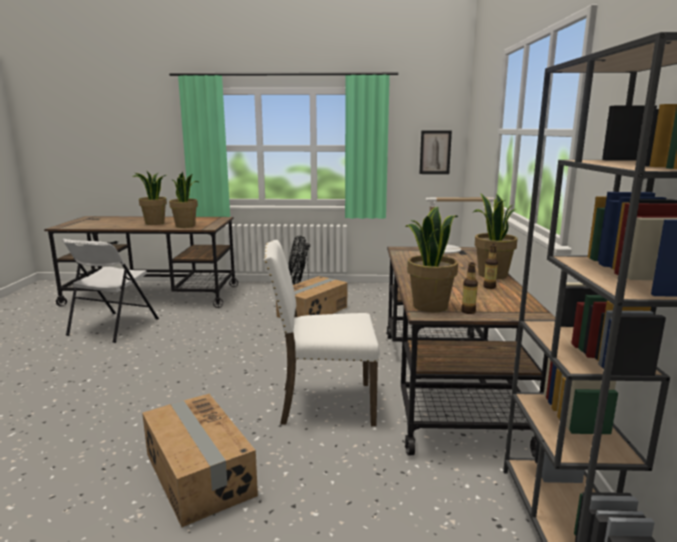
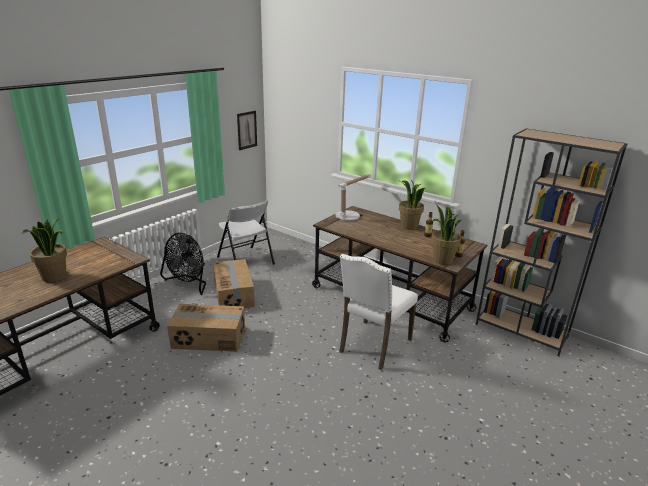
camera: 55 degrees left, 10 degrees up
white chair [62,239,159,343] -> white chair moved to [217,200,275,265]
cardboard box [142,394,258,527] -> cardboard box moved to [167,304,245,352]
potted plant [169,172,200,228] -> none

